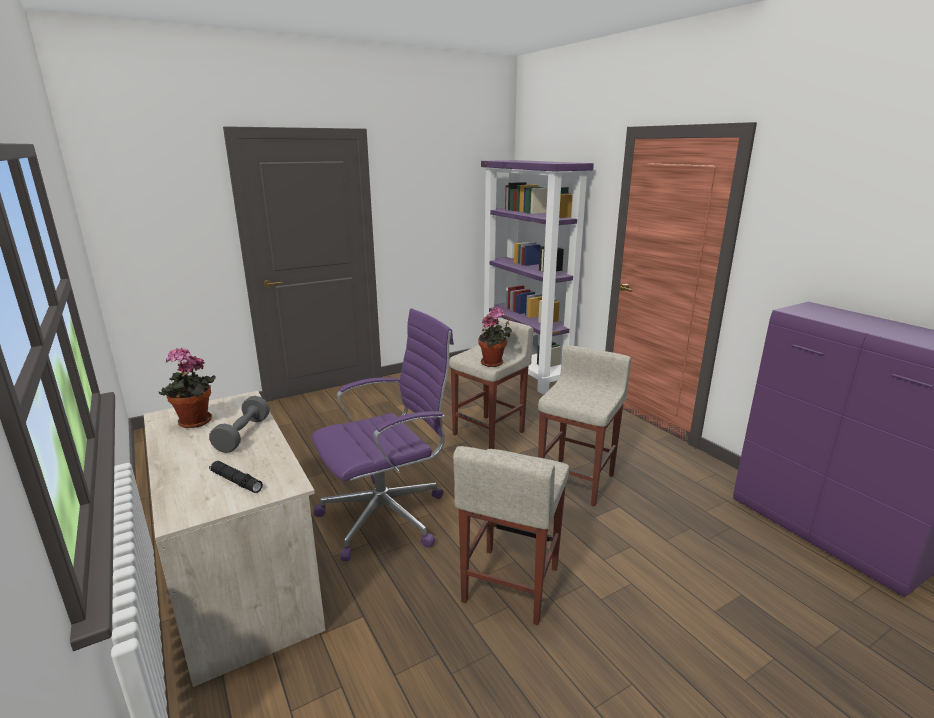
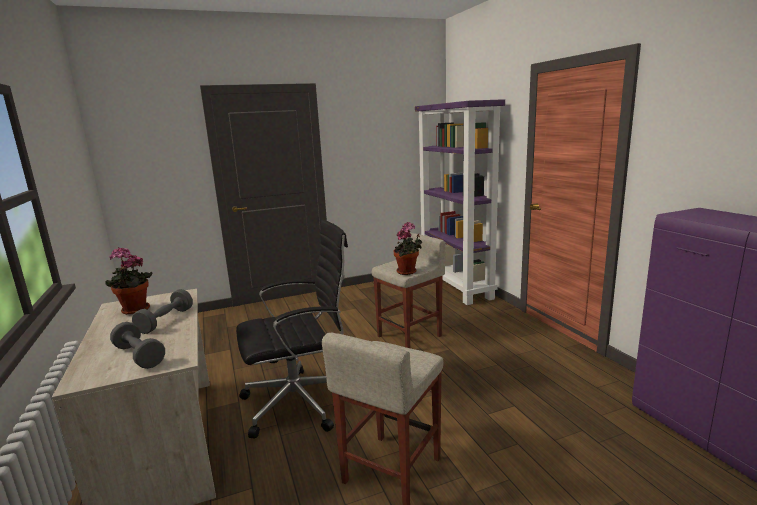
camera: 10 degrees right, 5 degrees down
black flashlight [209,461,263,493] -> grey dumbbell [110,322,165,369]
purple office chair [312,308,454,561] -> black office chair [236,220,348,439]
beige stool [538,345,631,506] -> none

